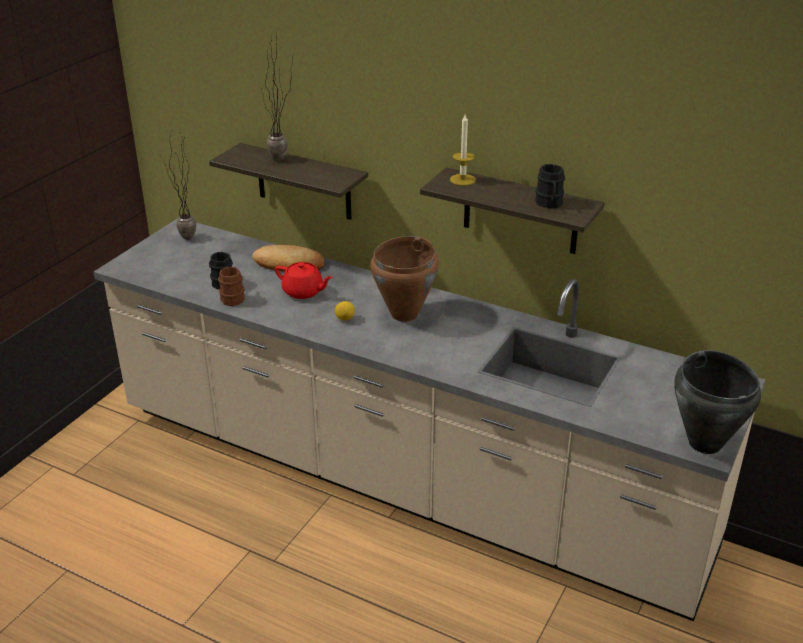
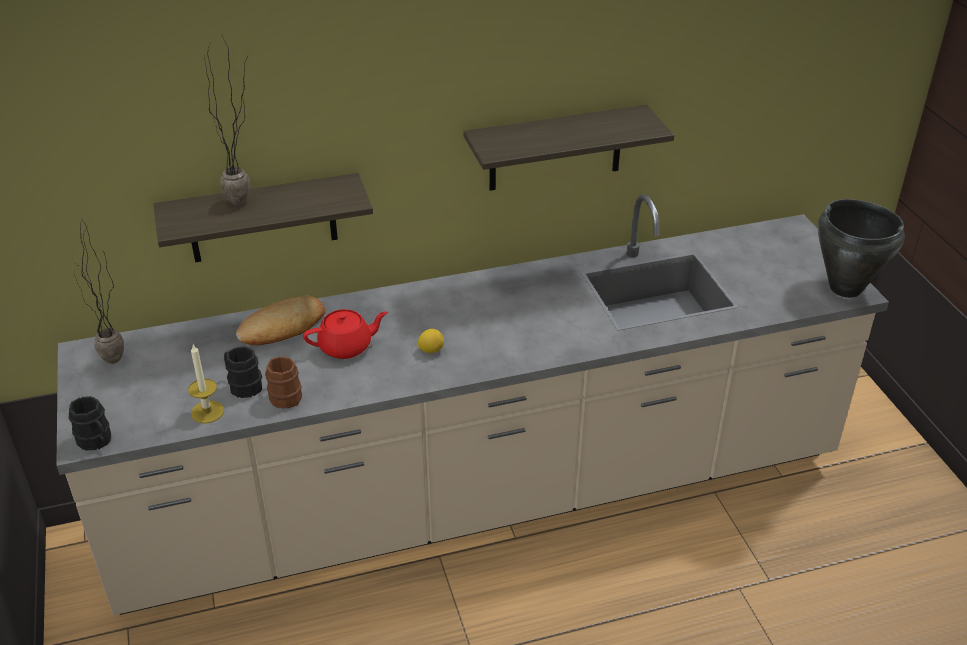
camera: 45 degrees left, 5 degrees up
brown cooking pot [370,236,439,322] -> none
candle [450,115,476,186] -> candle moved to [188,345,224,424]
black mug [535,164,565,208] -> black mug moved to [69,396,111,450]

